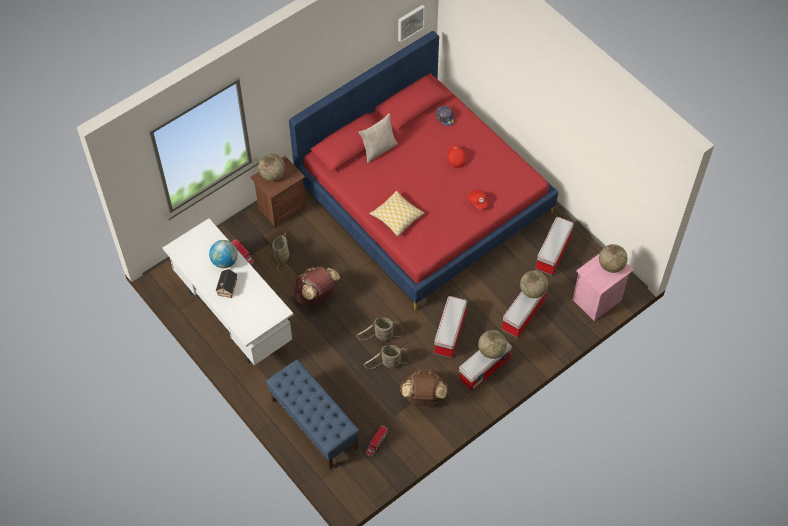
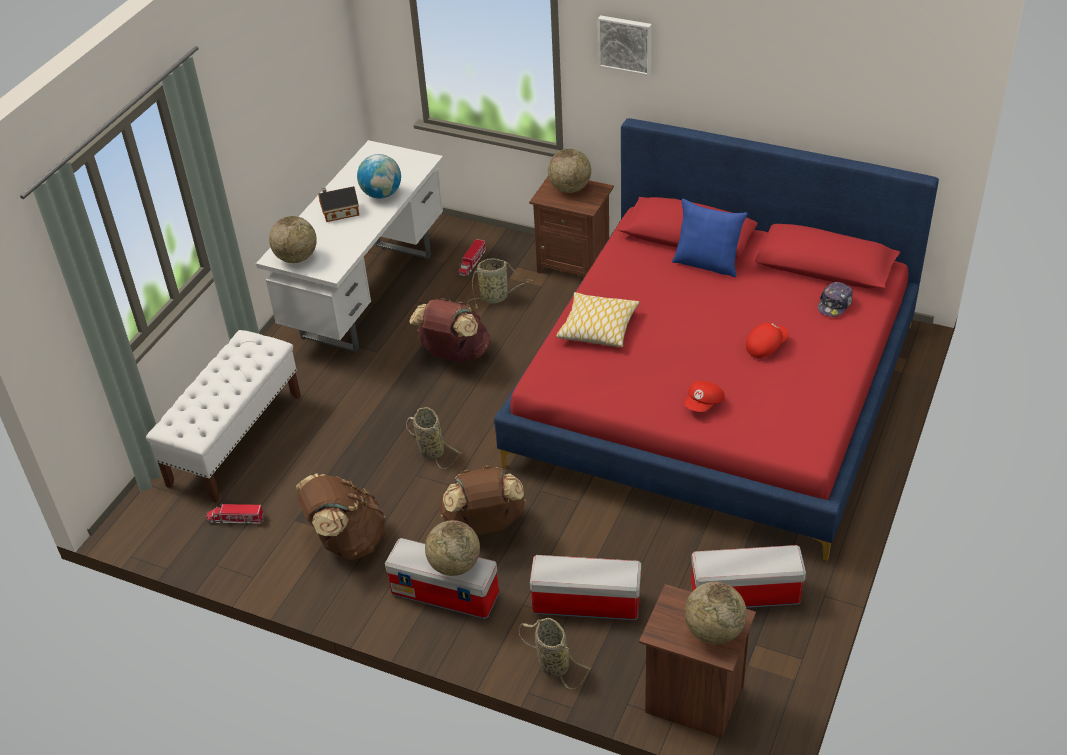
camera: 65 degrees right, 15 degrees down
blue bench [266,359,360,469] -> white bench [146,330,301,503]
beige pillow [359,113,398,163] -> blue pillow [672,199,747,277]
basket [364,345,410,369] -> basket moved to [519,618,591,689]
picture [398,5,425,43] -> picture moved to [598,15,652,76]
storage box [434,296,467,358] -> brown backpack [439,465,526,535]
globe [520,270,548,298] -> globe moved to [269,216,317,263]
pink nightstand [572,254,634,321] -> brown nightstand [639,584,756,738]

